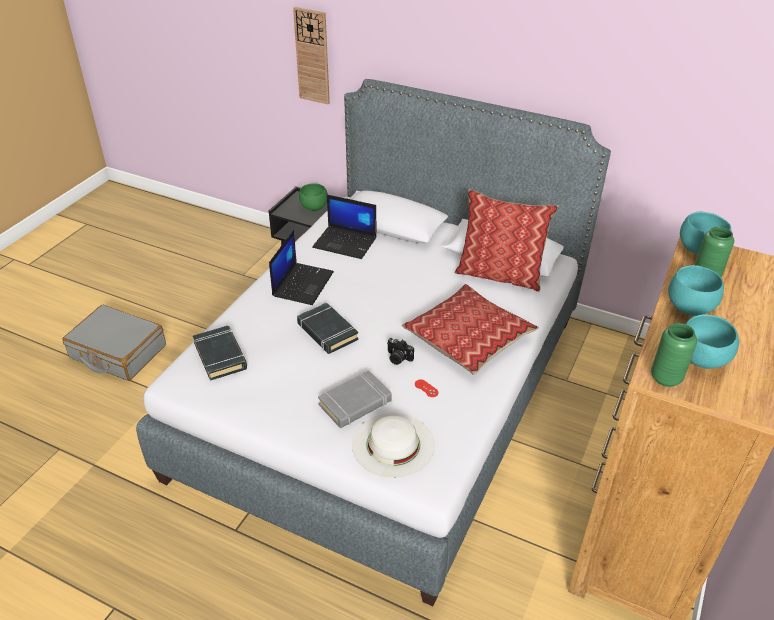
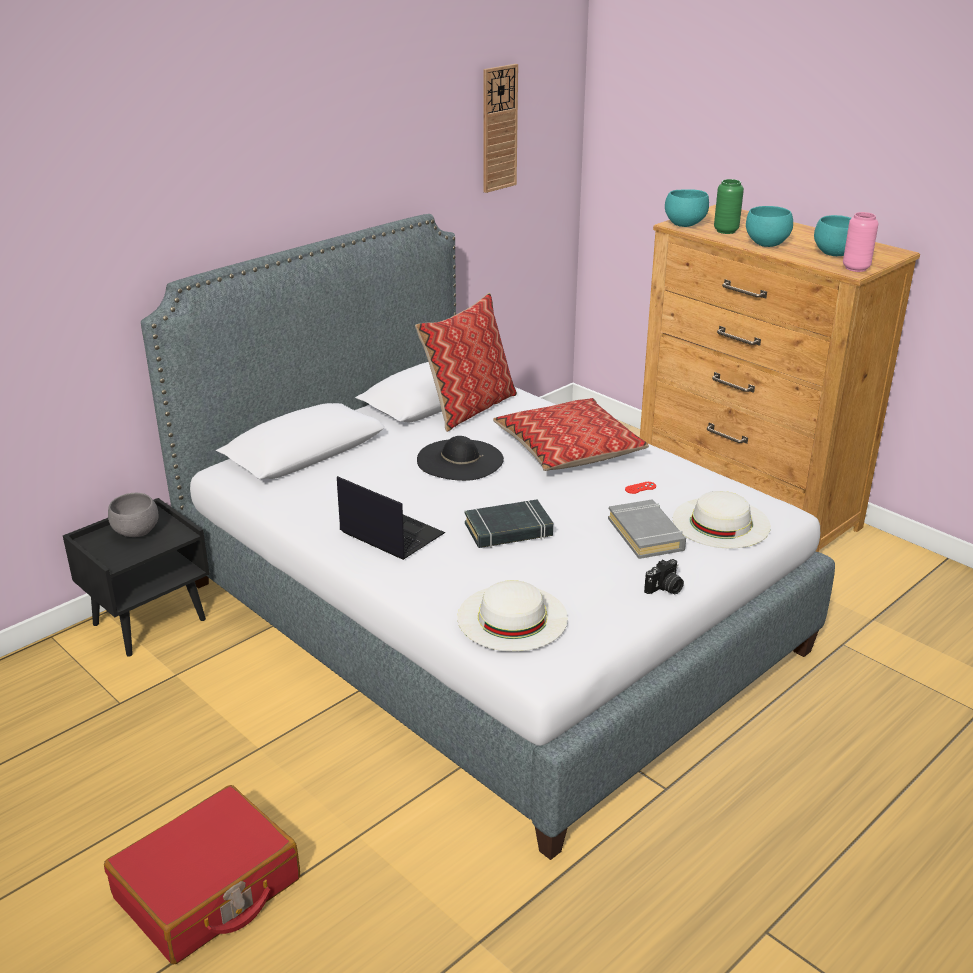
camera: 70 degrees left, 10 degrees down
grey suitcase [62,305,166,381] -> red suitcase [104,785,300,964]
black book [193,326,247,381] -> white hat [457,580,568,652]
wall clock [293,7,330,104] -> wall clock moved to [483,64,518,193]
green bowl [299,183,328,211] -> grey bowl [108,493,158,537]
laptop [312,195,377,259] -> none
camera [387,338,414,365] -> camera moved to [644,559,684,594]
green vase [651,323,697,387] -> pink vase [843,212,878,272]
none -> black hat [417,436,504,481]

